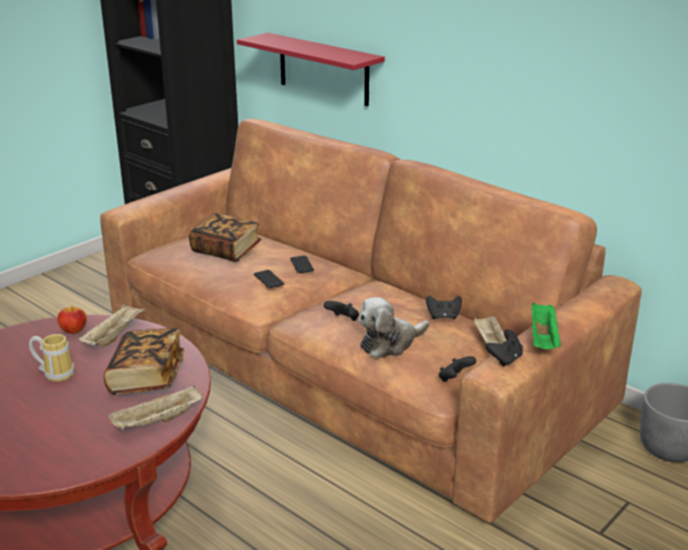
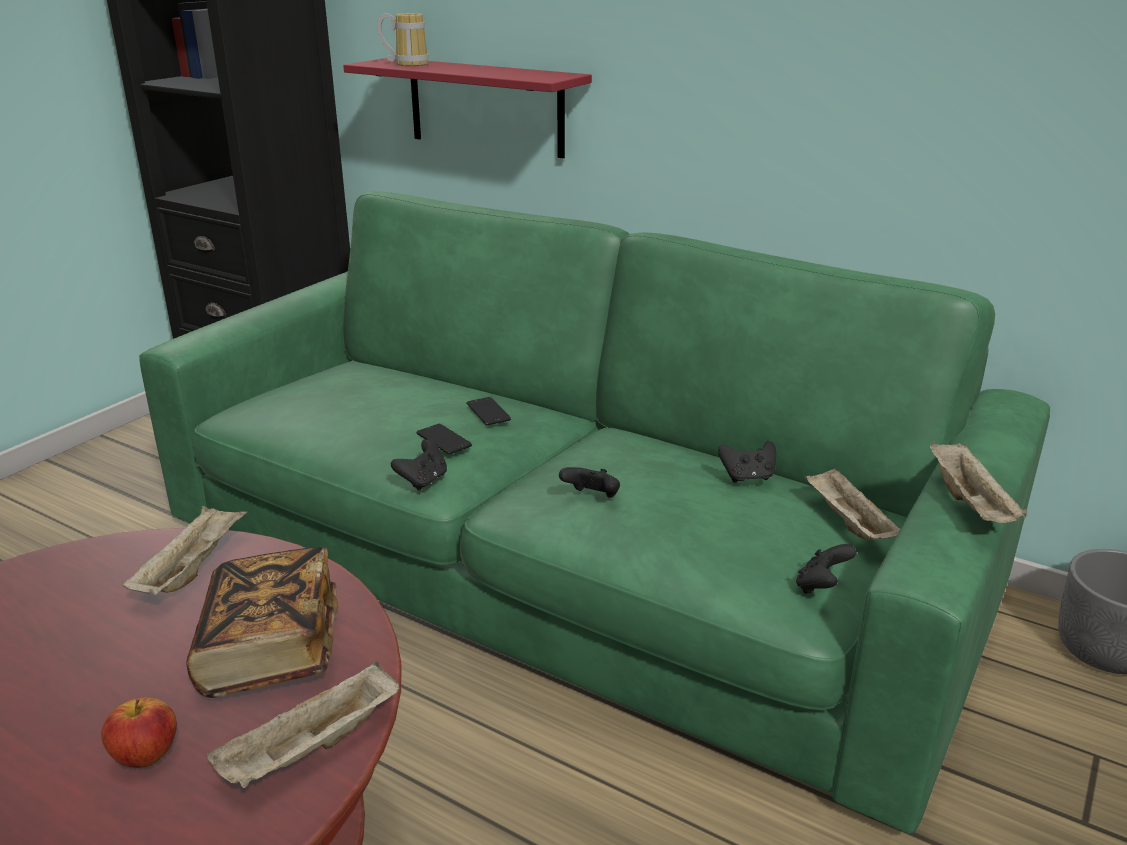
camera: 10 degrees left, 0 degrees up
mug [29,334,75,382] -> mug moved to [377,13,429,66]
apple [57,306,87,334] -> apple moved to [101,698,177,768]
brown sofa [100,119,642,522] -> green sofa [139,191,1050,833]
book [189,213,262,262] -> none
plush toy [359,297,429,358] -> none
black game controller [485,329,523,367] -> black game controller moved to [391,439,447,490]
green tray [532,302,561,349] -> beige tray [929,441,1027,523]

